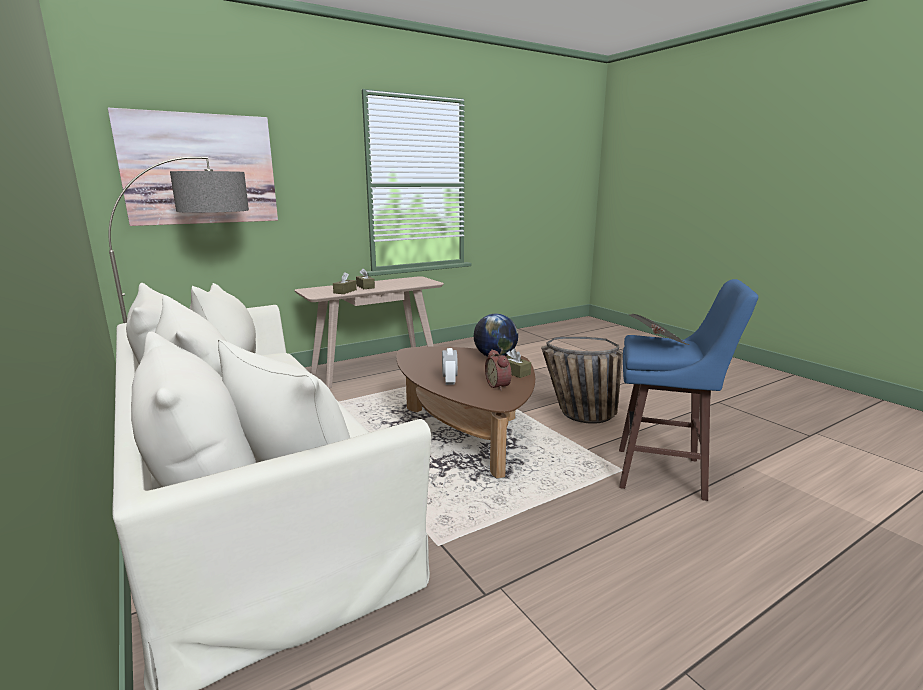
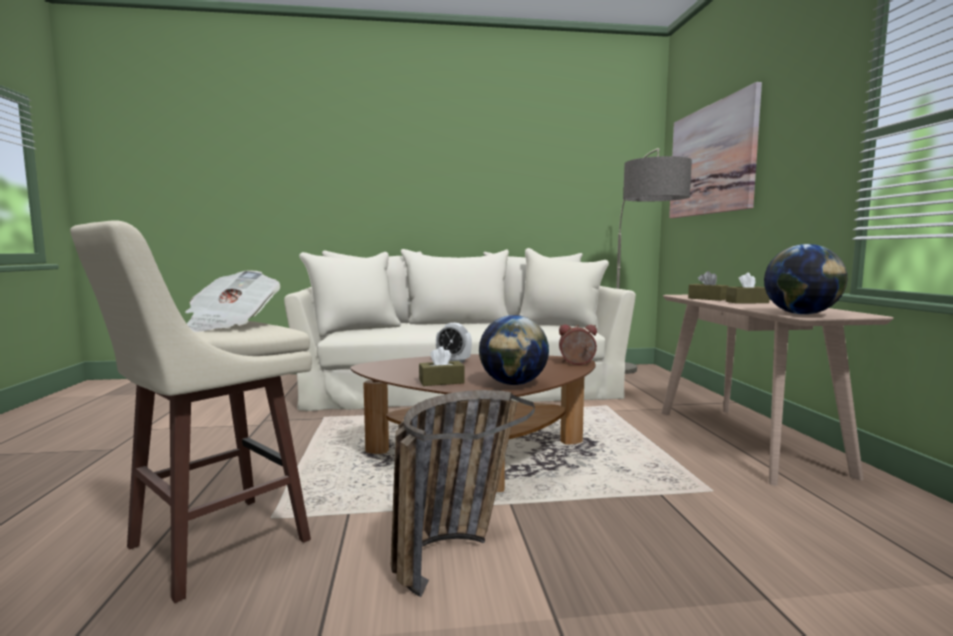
camera: 115 degrees right, 10 degrees down
alarm clock [485,349,512,391] -> alarm clock moved to [559,325,597,365]
blue stool [619,279,758,501] -> beige stool [70,220,312,603]
none -> globe [764,244,847,315]

